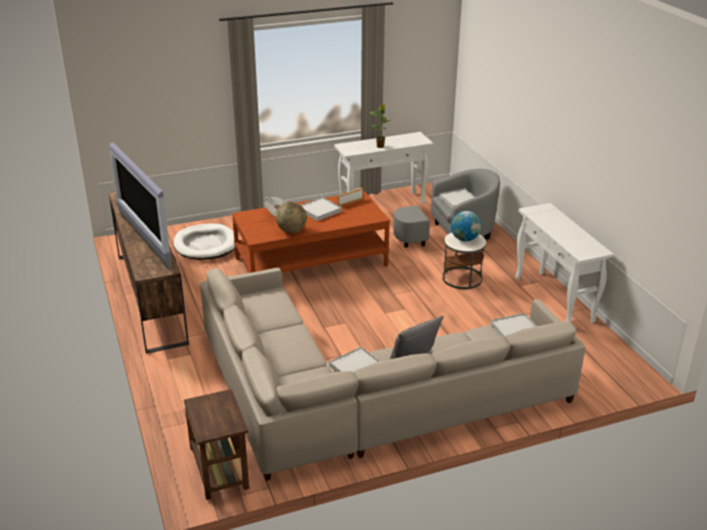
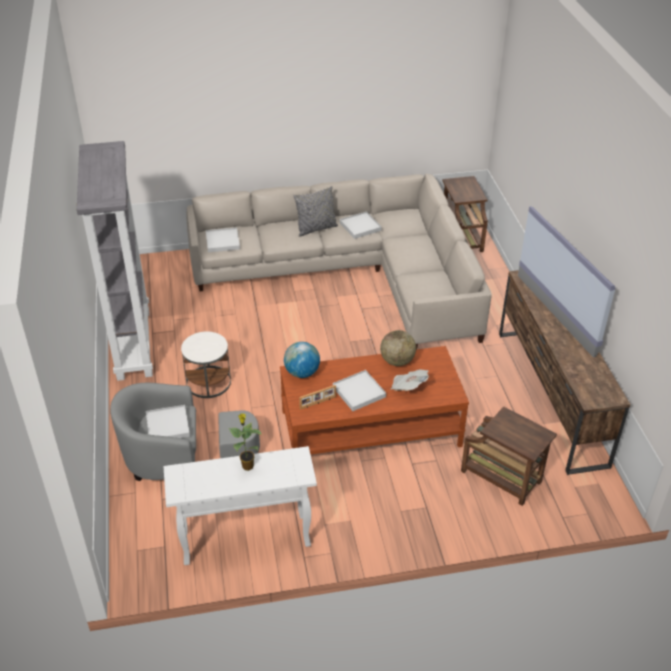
camera: 170 degrees left, 10 degrees up
white dog bed [174,224,235,260] -> brown side table [461,407,557,506]
globe [451,211,482,241] -> globe moved to [284,342,320,378]
white console table [515,203,614,323] -> grey bookcase [77,141,153,381]

